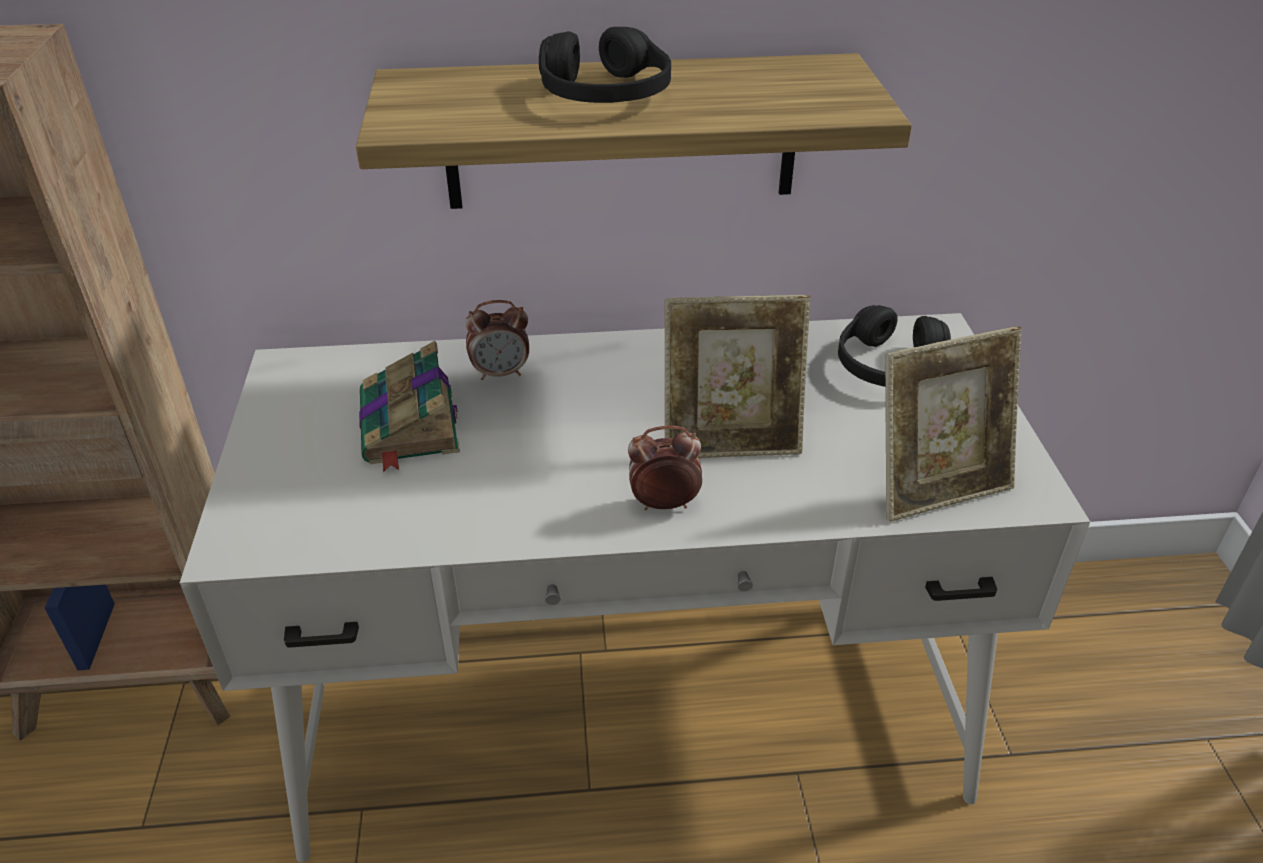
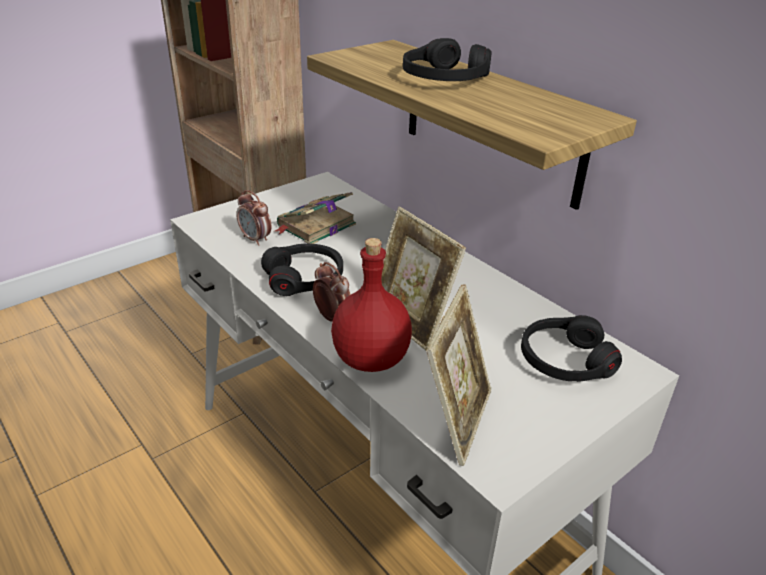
camera: 55 degrees right, 5 degrees down
alarm clock [465,300,529,380] -> alarm clock moved to [236,190,272,246]
picture frame [885,326,1022,522] -> picture frame turned 105 degrees counterclockwise [427,284,491,466]
none -> black headphones [261,243,343,296]
none -> red bottle [331,238,412,372]

